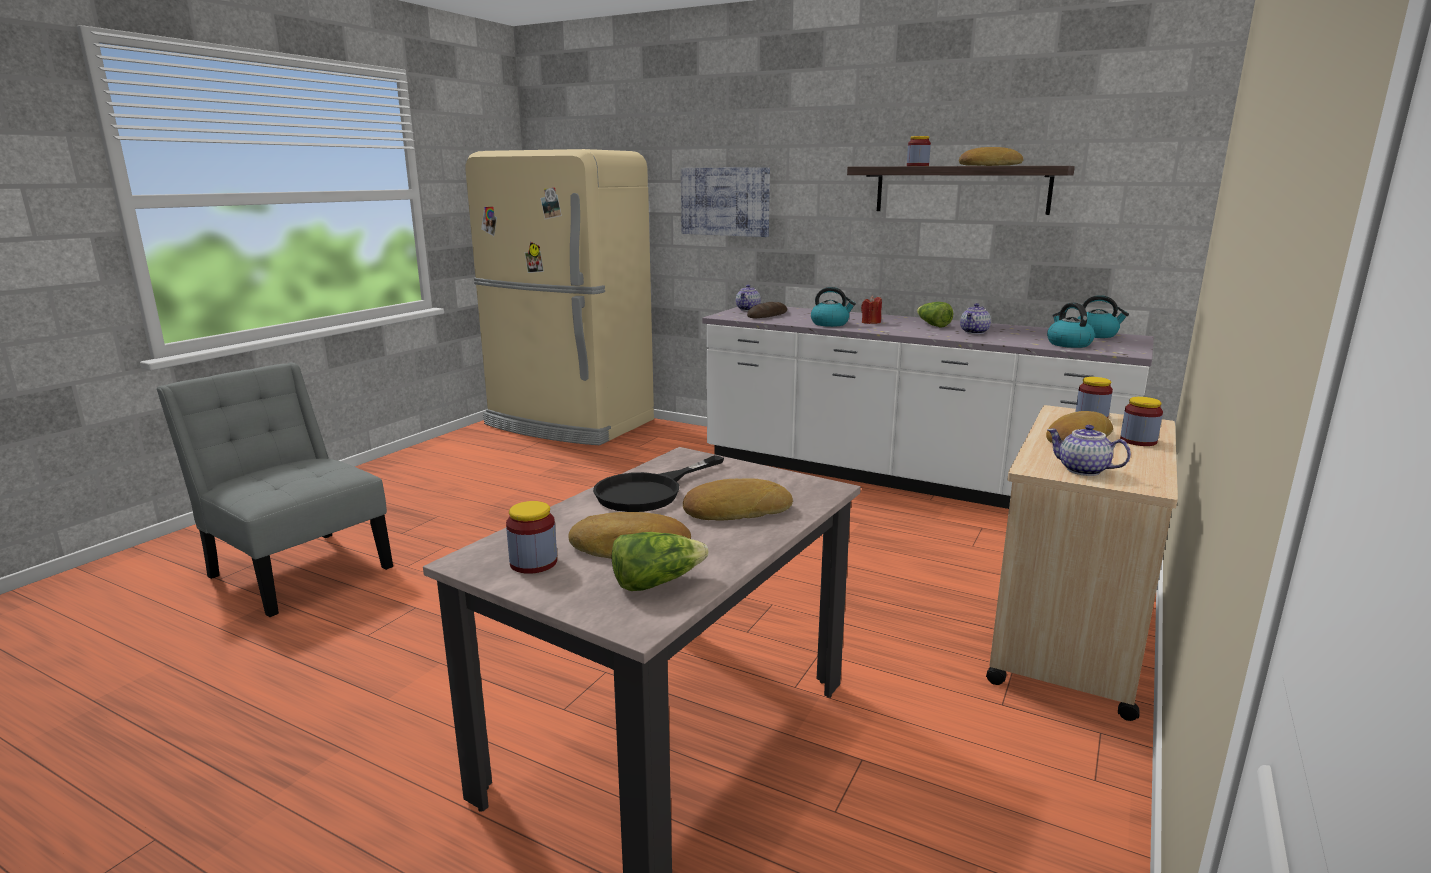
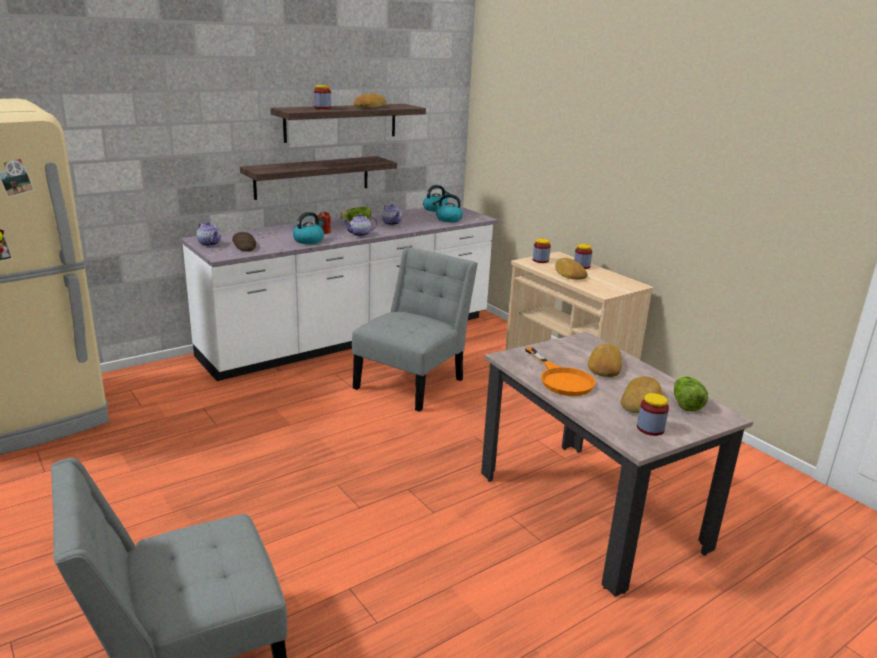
camera: 65 degrees left, 5 degrees up
black frying pan [593,455,724,512] -> orange frying pan [525,347,596,396]
picture [681,167,770,237] -> none
teapot [1047,425,1131,476] -> teapot moved to [343,214,377,237]
none -> shelf [240,156,397,200]
none -> grey chair [352,247,478,412]

